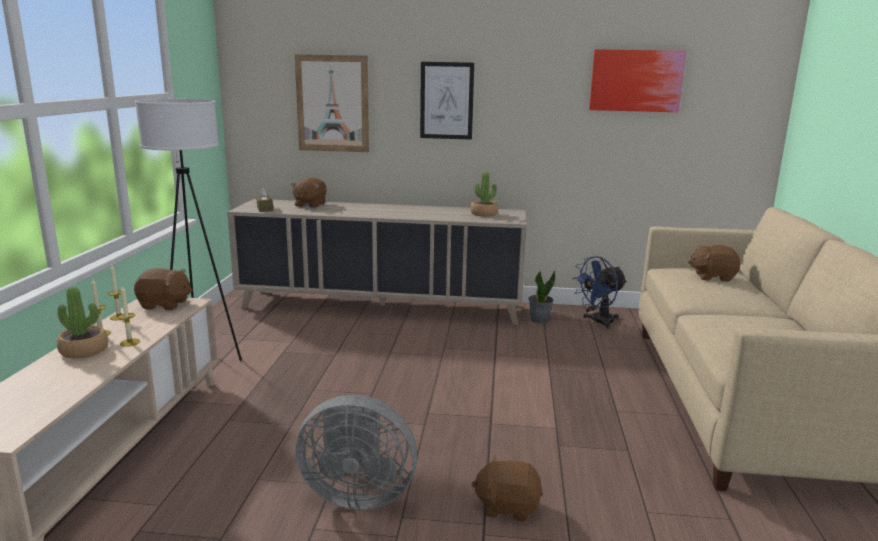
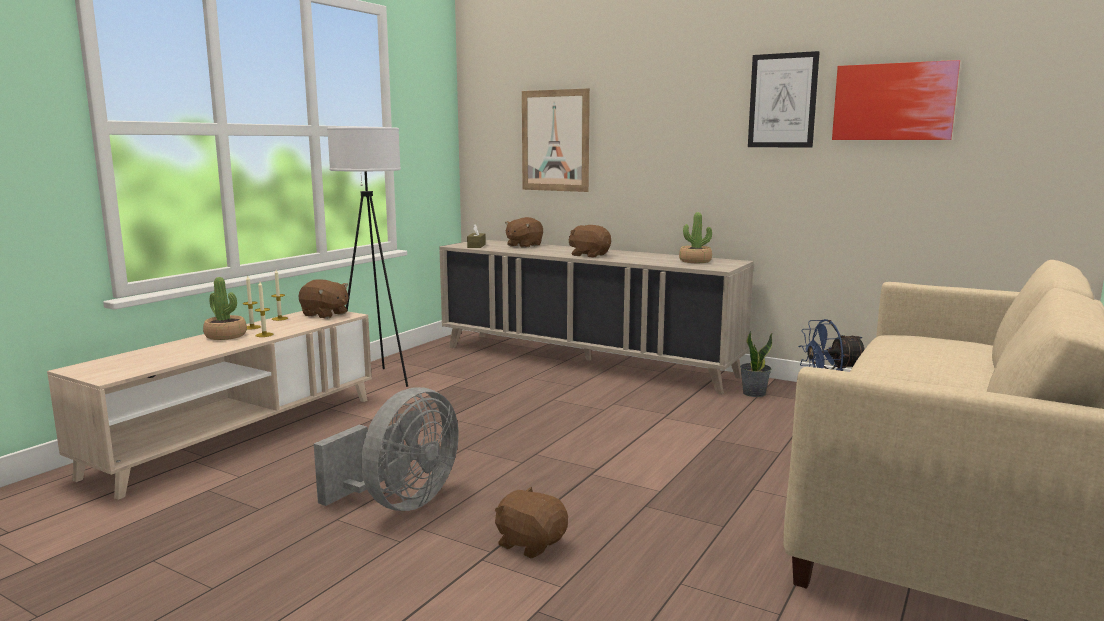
camera: 25 degrees right, 5 degrees down
grey fan [295,395,417,510] -> grey fan turned 90 degrees counterclockwise [314,387,459,511]
picture [420,62,474,140] -> picture moved to [748,51,820,147]
brown plush toy [688,245,740,282] -> brown plush toy moved to [569,225,611,258]

